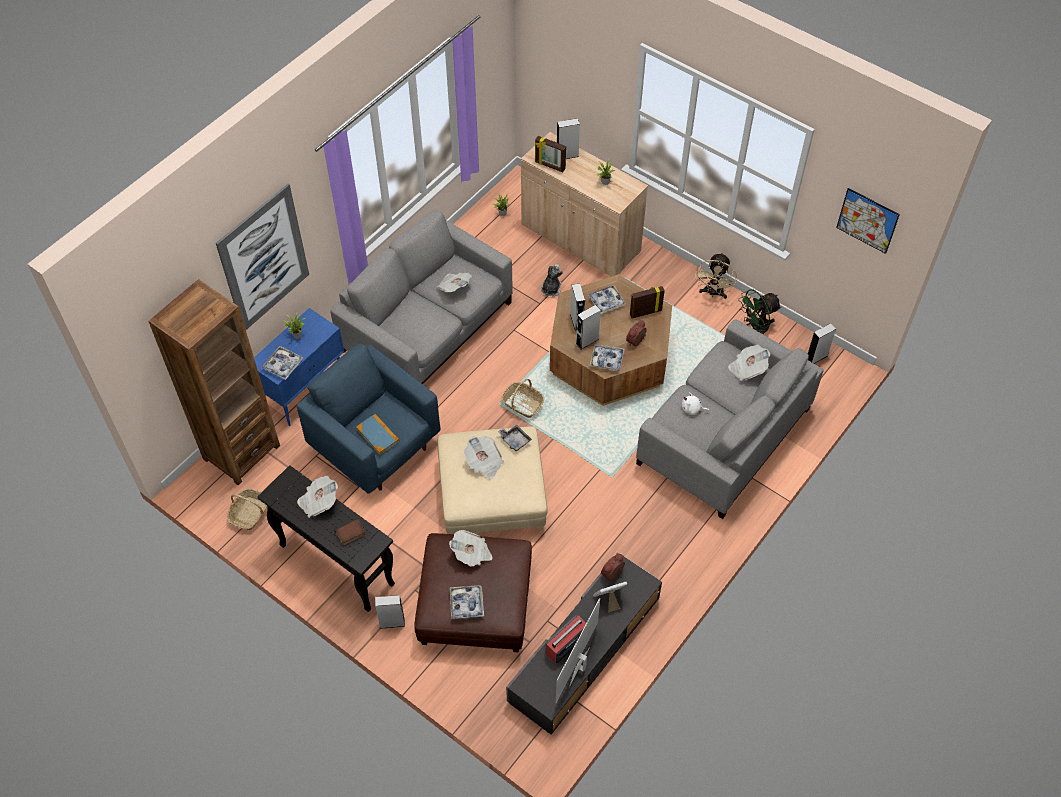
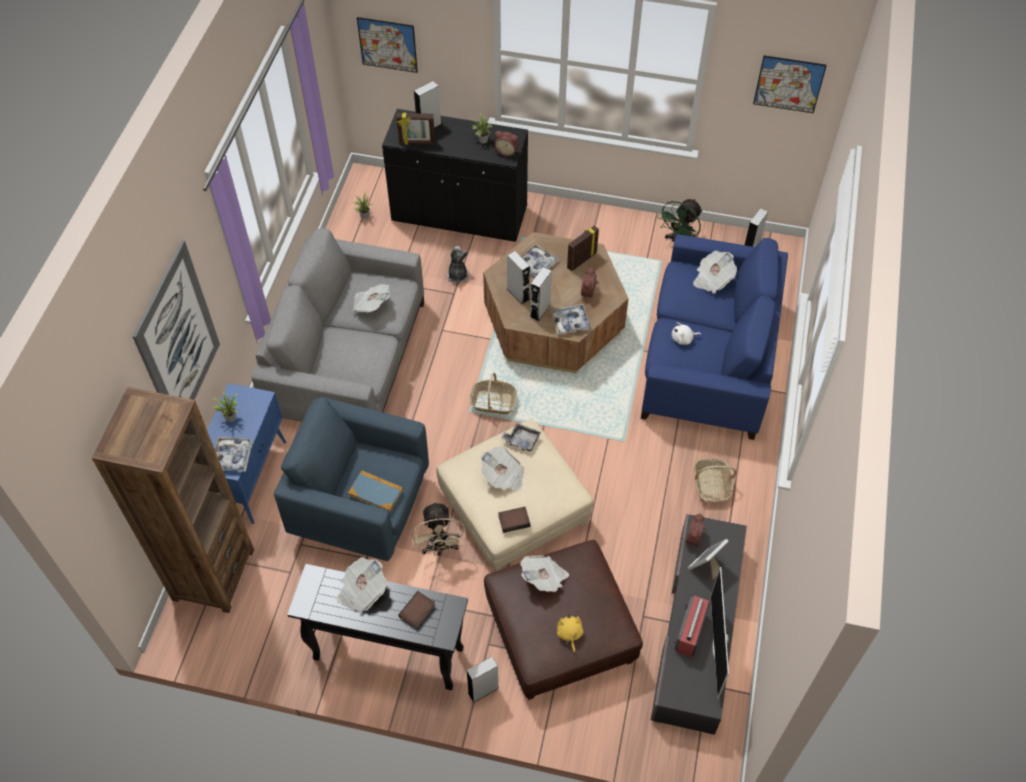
camera: 25 degrees left, 0 degrees up
basket [227,489,267,530] -> basket moved to [694,458,737,502]
tray [449,585,484,619] -> yellow plush toy [557,613,584,654]
beige cabinet [521,132,648,276] -> black cabinet [382,109,528,242]
grey sofa [636,319,824,519] -> blue sofa [641,235,788,440]
beige fan [695,252,737,299] -> beige fan moved to [412,501,466,556]
none -> picture [357,17,418,73]
none -> alarm clock [494,131,519,157]
none -> book [498,507,531,533]

